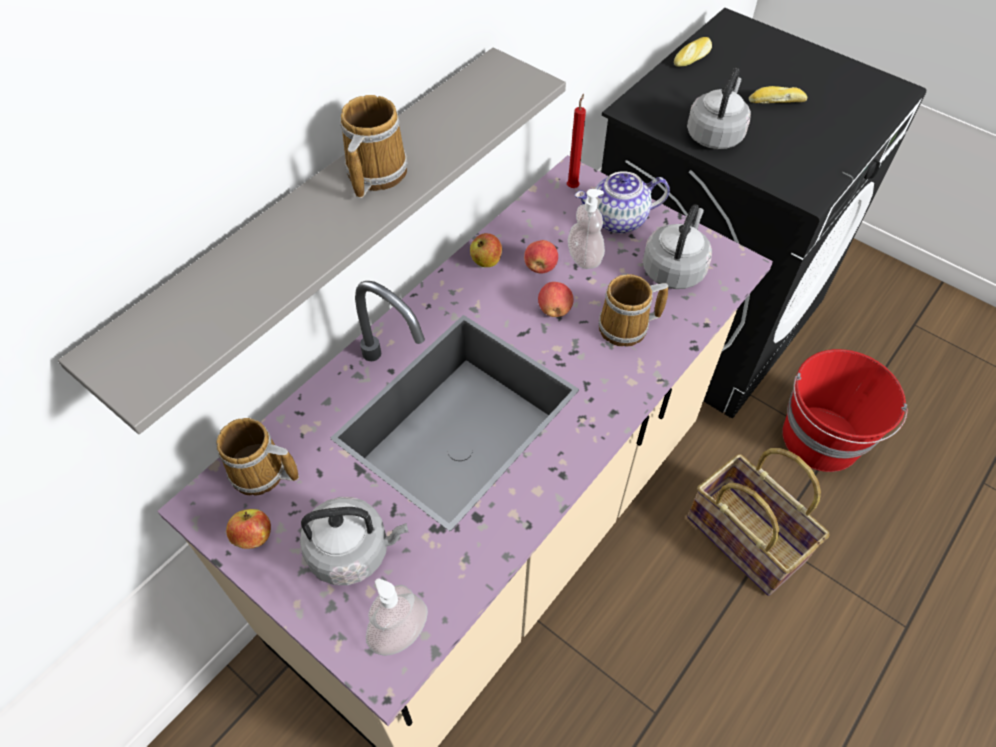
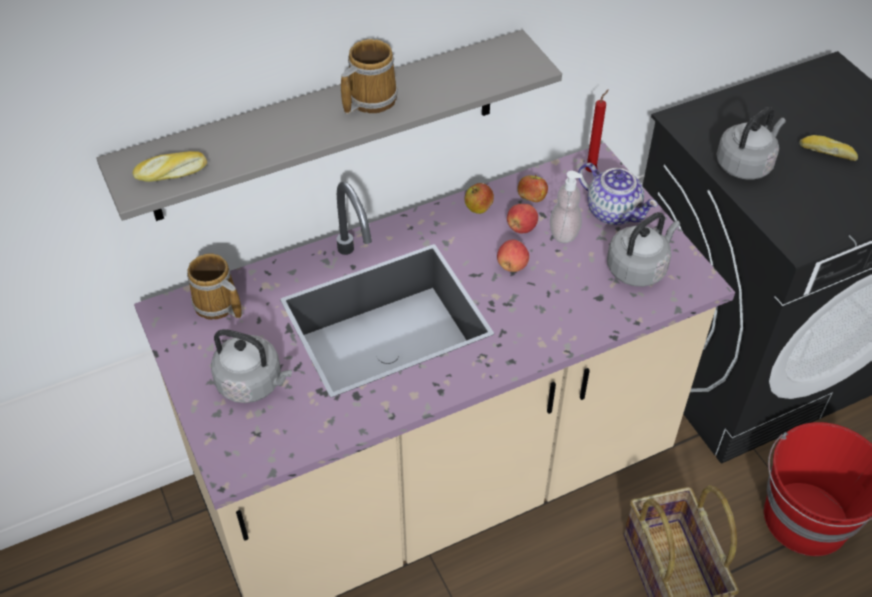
camera: 25 degrees right, 5 degrees down
apple [226,509,271,549] -> apple moved to [518,175,548,202]
soap dispenser [366,578,428,656] -> none
teapot [575,171,670,234] -> teapot turned 150 degrees counterclockwise [578,163,658,225]
mug [599,274,668,347] -> none
bread [674,37,712,67] -> bread moved to [133,151,207,182]

